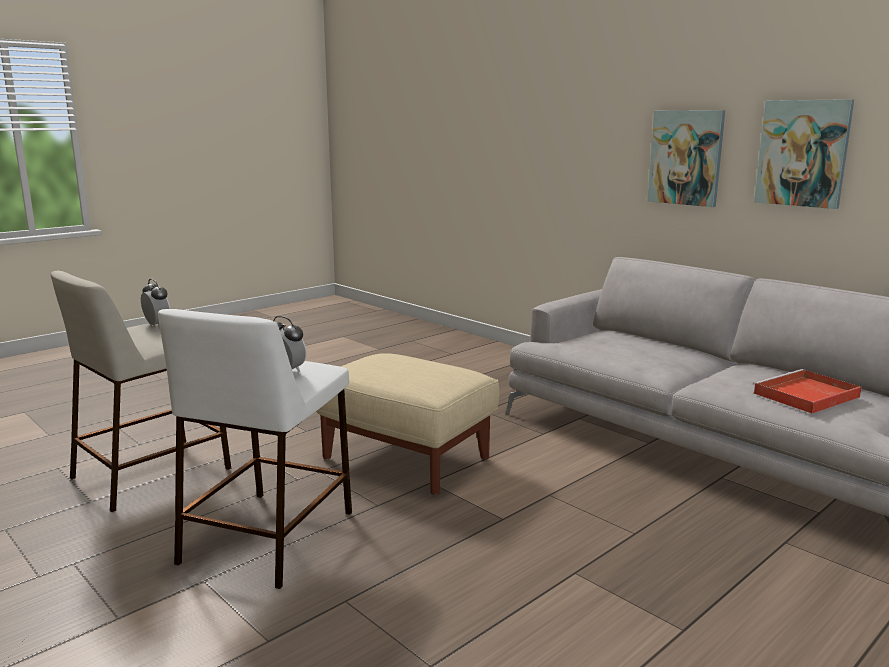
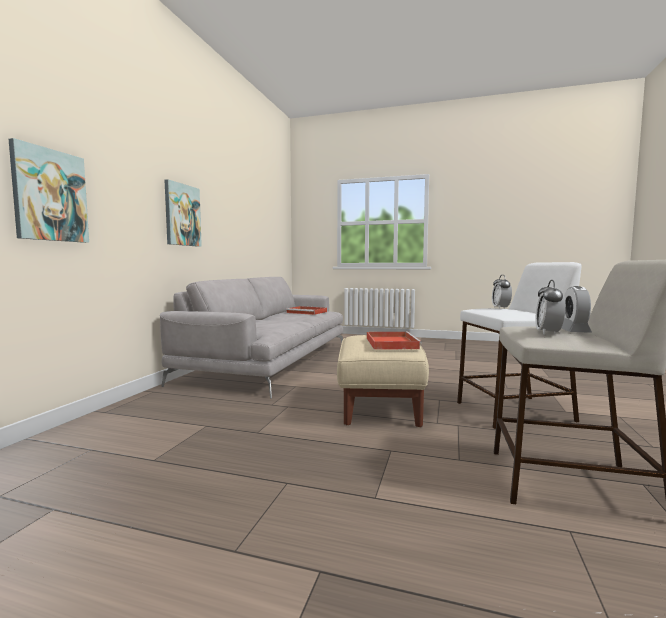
camera: 120 degrees left, 10 degrees down
picture [754,99,854,209] -> picture moved to [9,138,89,243]
none -> red tray [367,331,422,350]
none -> alarm clock [561,286,592,333]

